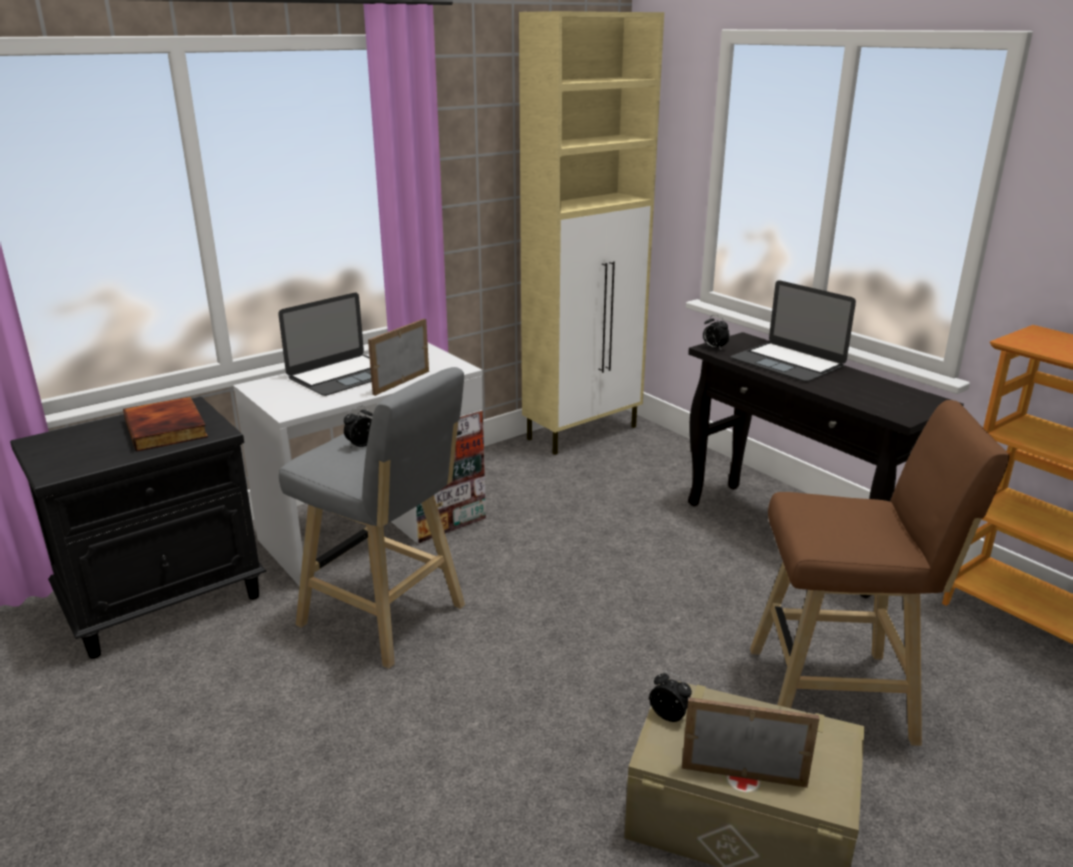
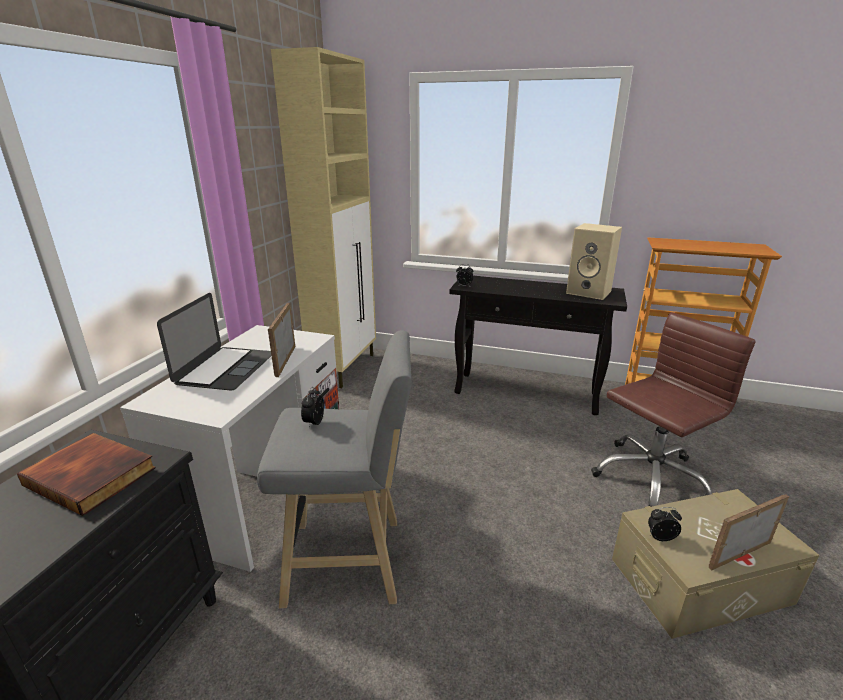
camera: 35 degrees left, 0 degrees up
laptop [731,280,856,382] -> none
brown stool [750,400,1009,746] -> brown office chair [591,312,756,507]
none -> beige speaker [566,223,622,300]

